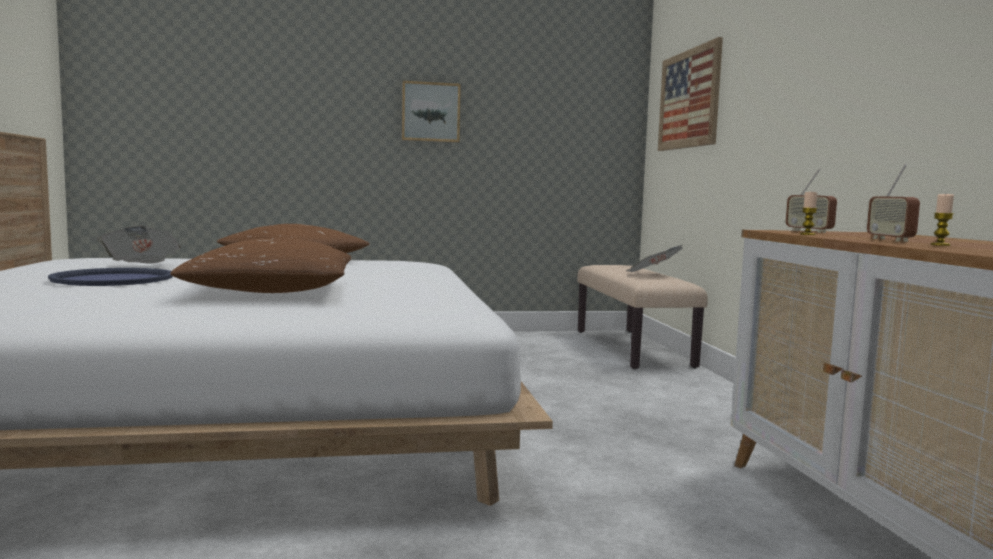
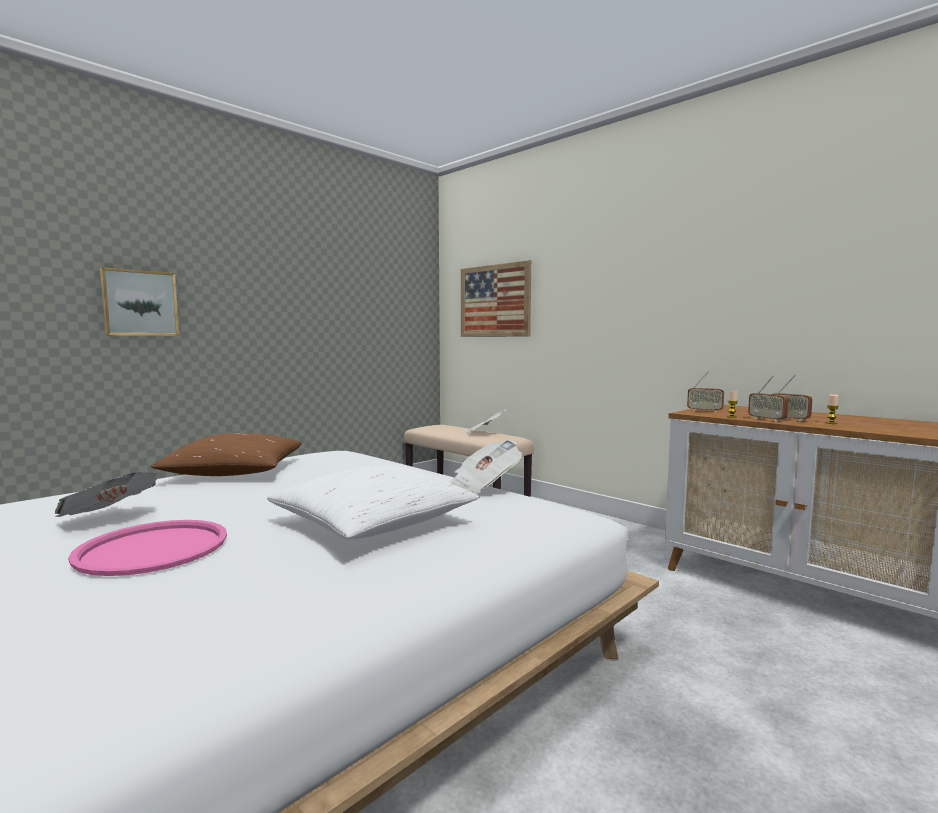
camera: 35 degrees left, 0 degrees up
blue tray [48,268,173,286] -> pink tray [68,520,227,576]
brown pillow [170,238,351,293] -> white pillow [267,465,479,540]
picture [402,81,461,143] -> picture moved to [100,267,179,336]
none -> newspaper [449,440,522,493]
none -> radio [748,375,789,422]

